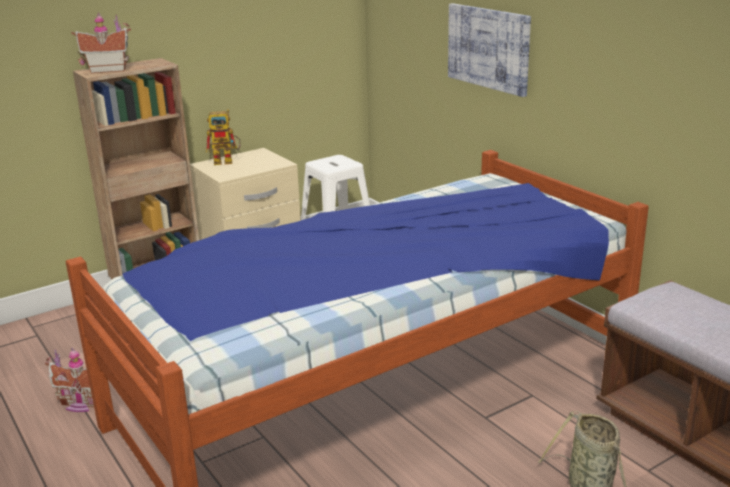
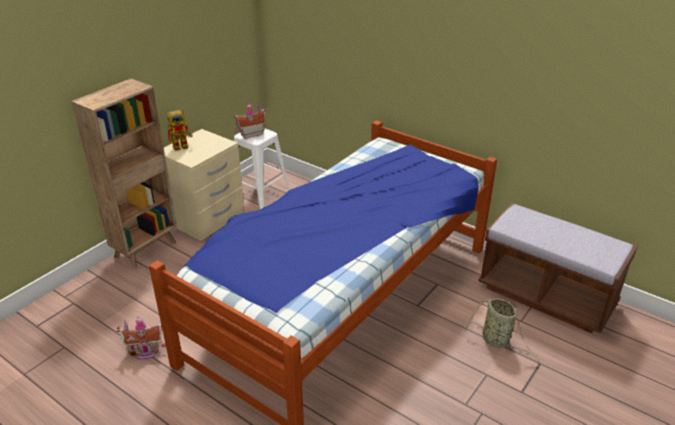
camera: 20 degrees left, 10 degrees up
toy house [71,13,131,73] -> toy house moved to [233,102,266,139]
picture [448,3,531,97] -> none

